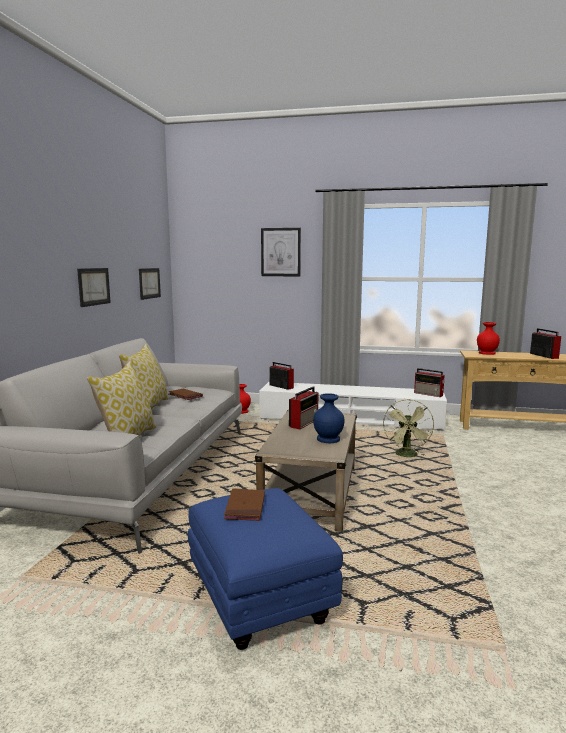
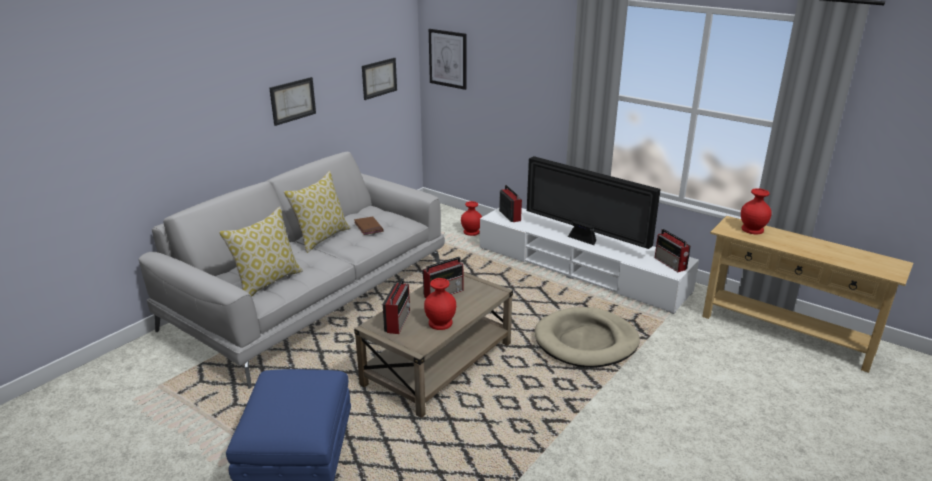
camera: 25 degrees right, 15 degrees up
brown book [224,488,265,521] -> none
picture [261,228,301,276] -> picture moved to [429,29,466,90]
blue vase [313,393,345,443] -> red vase [424,278,456,330]
green fan [383,399,434,457] -> beige dog bed [535,307,640,368]
radio [530,328,561,359] -> radio moved to [383,278,410,334]
none -> television [527,156,661,249]

